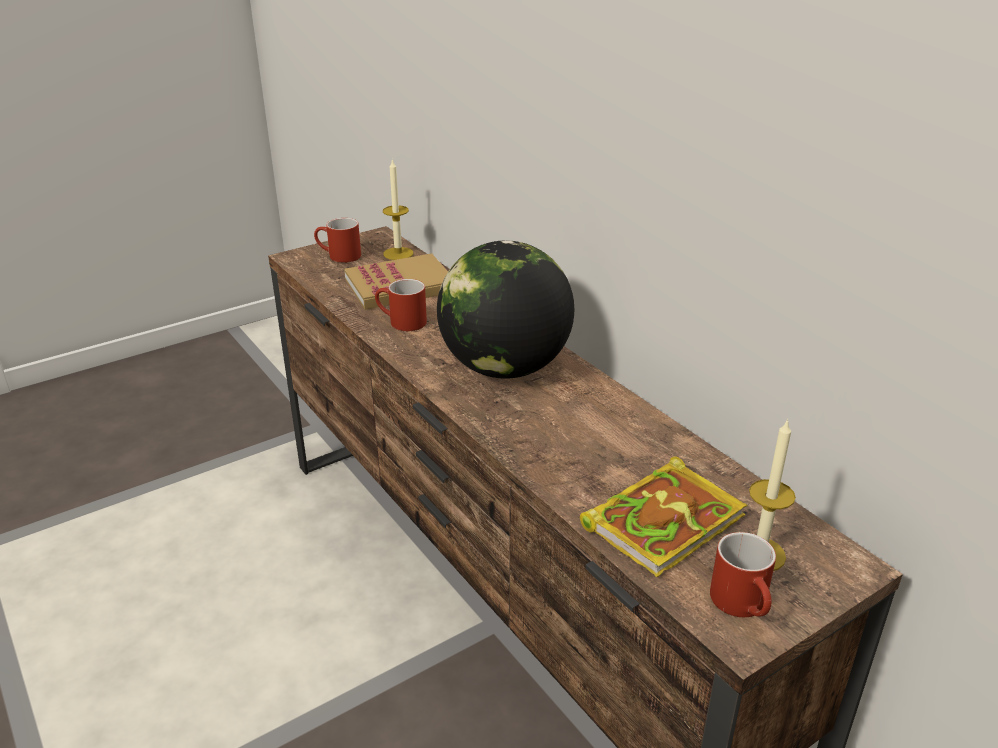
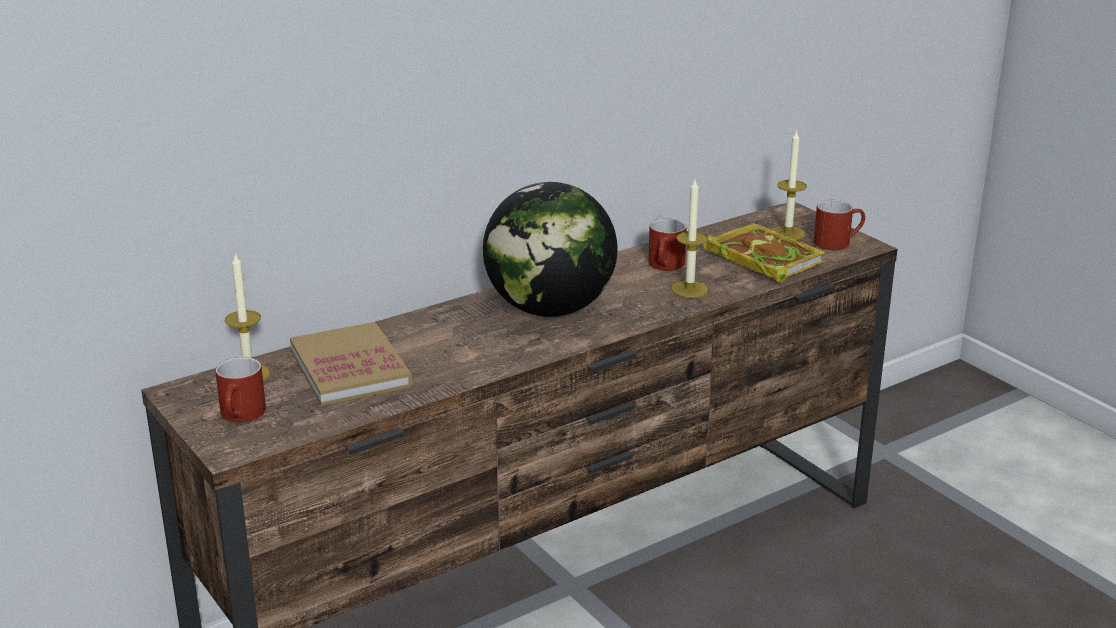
camera: 90 degrees left, 5 degrees down
red mug [375,279,427,331] -> red mug moved to [648,219,687,271]
none -> candle [671,180,708,298]

